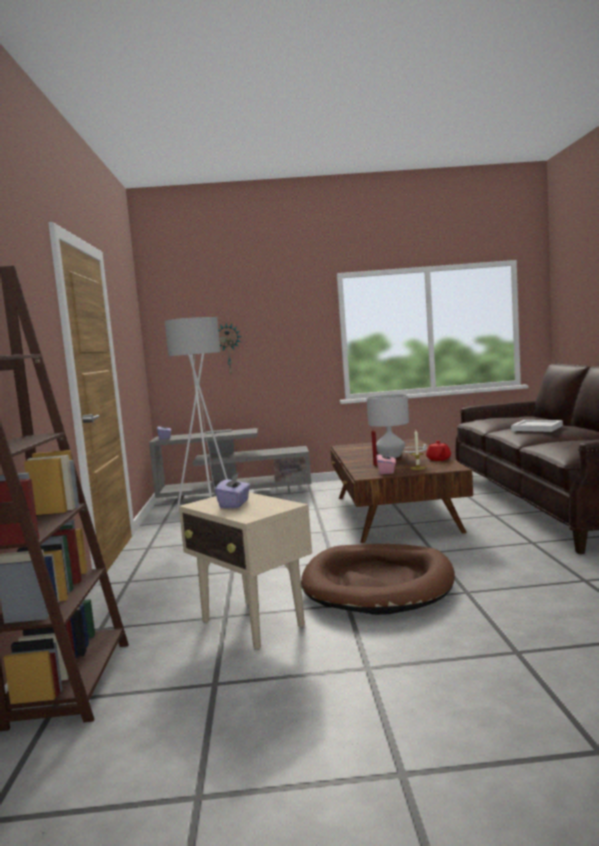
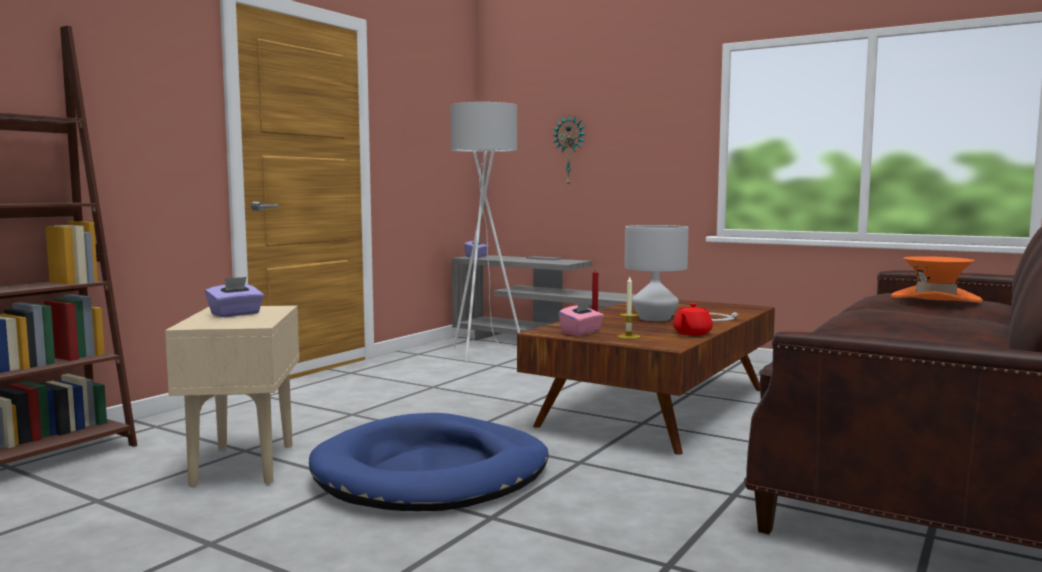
camera: 35 degrees right, 0 degrees up
brown dog bed [301,544,455,615] -> blue dog bed [309,413,549,511]
white tray [511,420,563,432] -> none
none -> orange hat [891,256,983,302]

